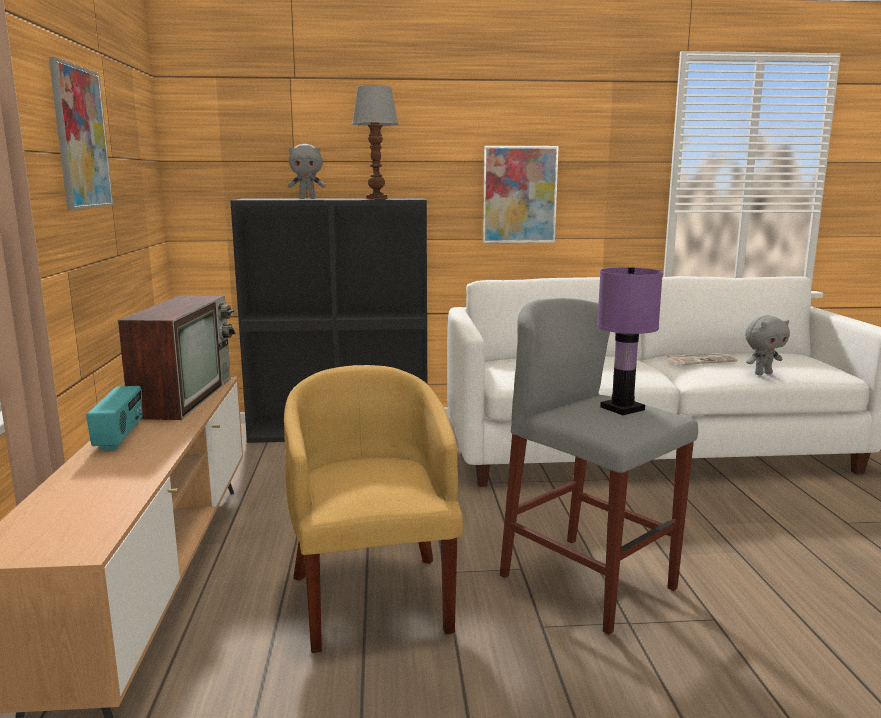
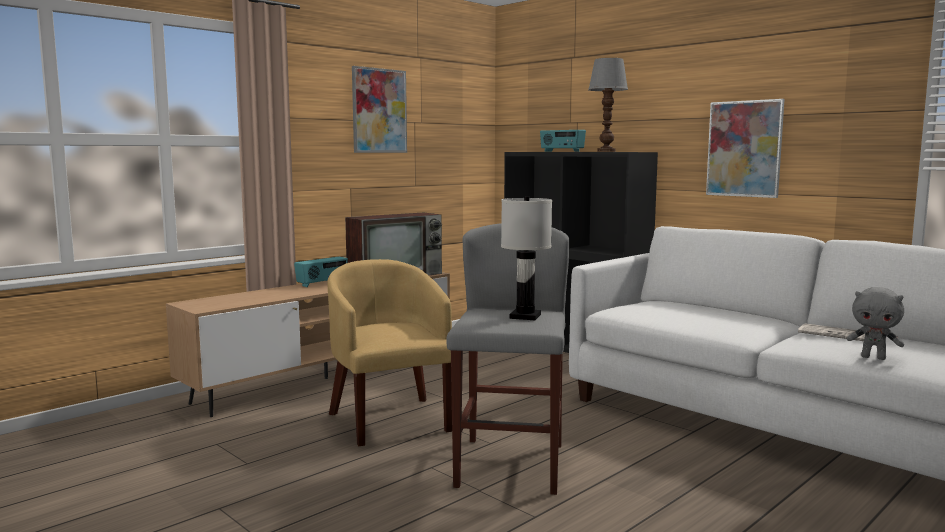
camera: 50 degrees right, 5 degrees down
yellow armchair [284,365,463,653] -> yellow armchair turned 60 degrees counterclockwise [328,259,452,446]
grey plush toy [288,144,326,199] -> radio [540,130,586,152]
purple table lamp [597,267,663,415] -> white table lamp [501,196,552,320]

